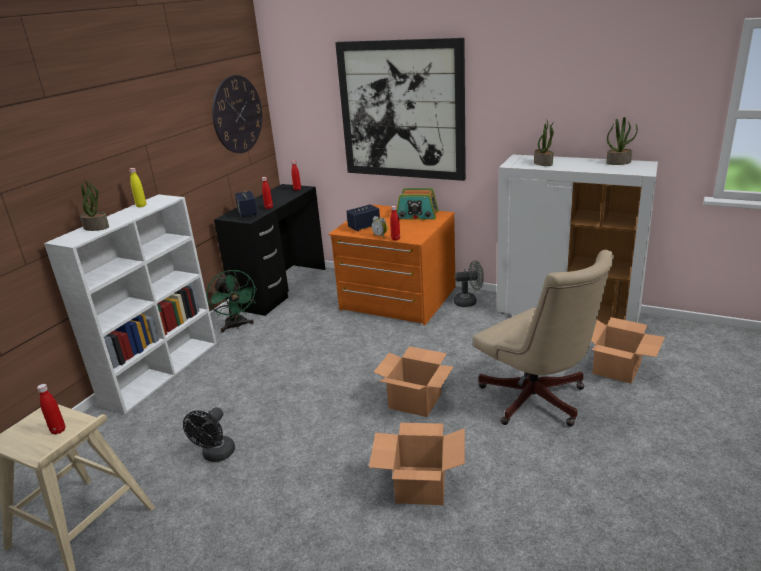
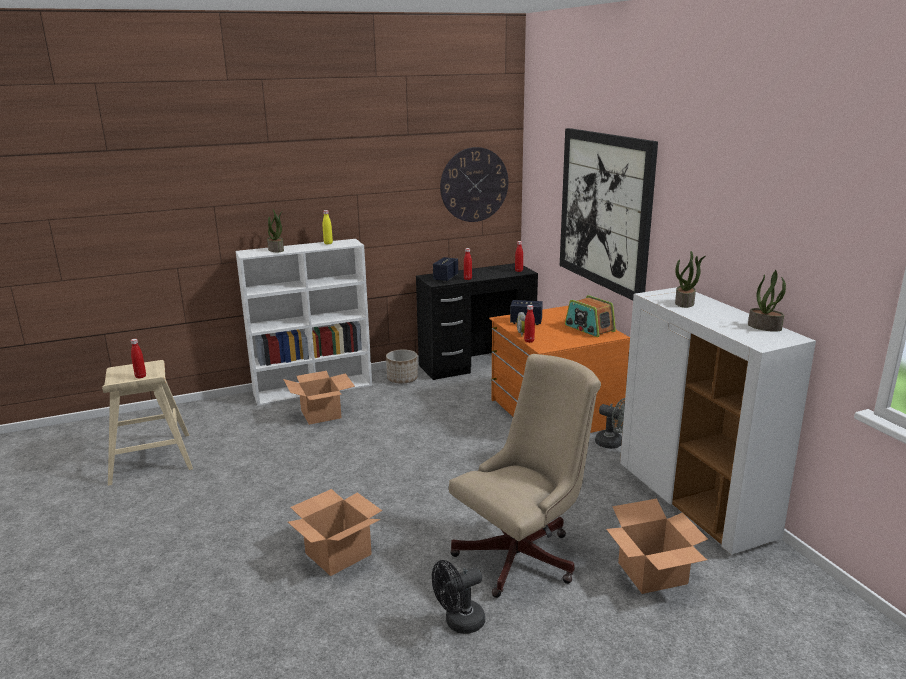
camera: 40 degrees right, 5 degrees down
black fan [183,407,235,462] -> black fan moved to [432,560,485,634]
green fan [206,270,257,332] -> planter [386,349,418,384]
cardboard box [374,346,454,417] -> cardboard box moved to [283,371,355,425]
beige office chair [473,250,614,426] -> beige office chair turned 135 degrees counterclockwise [449,354,601,598]

